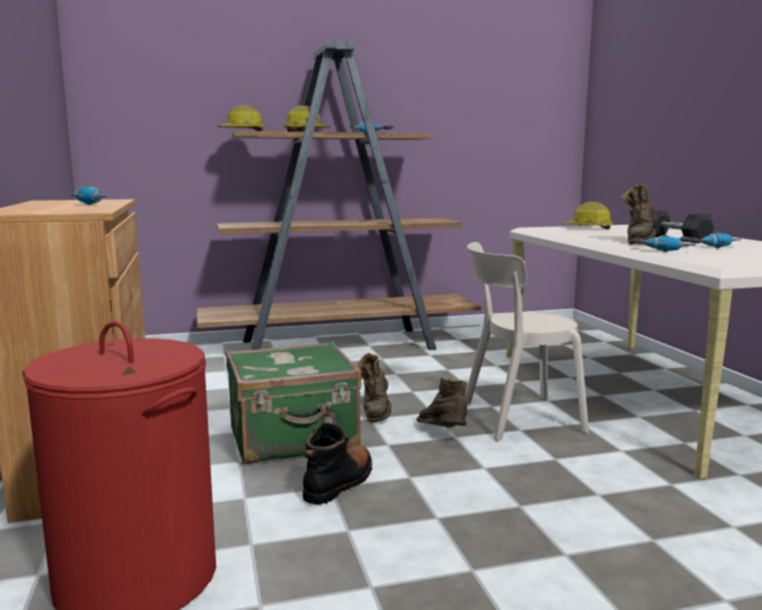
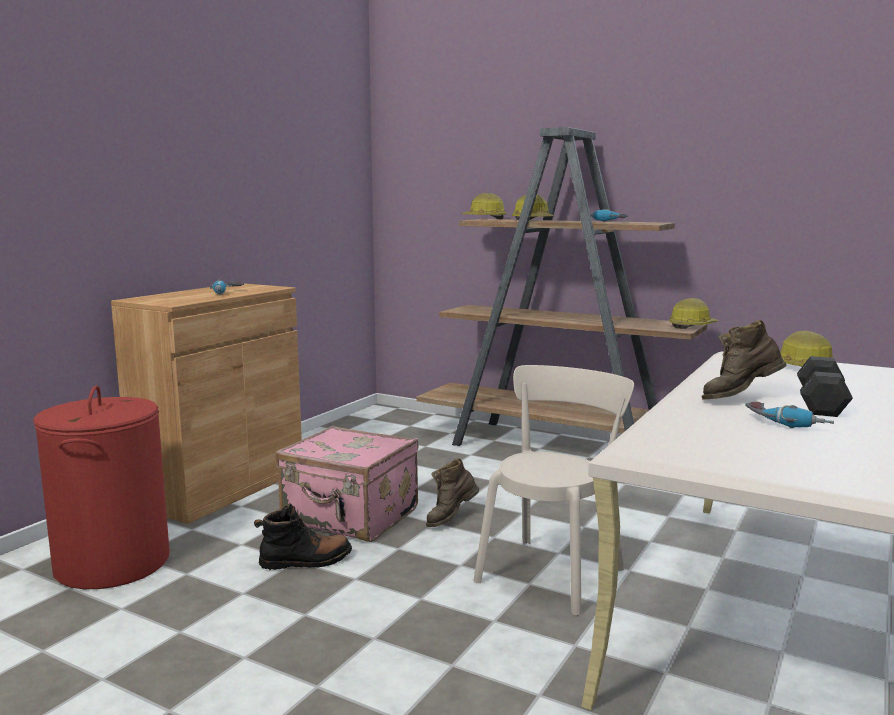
camera: 45 degrees right, 0 degrees up
green suitcase [226,342,362,464] -> pink suitcase [275,426,418,542]
brown boot [416,377,467,427] -> none
beige chair [465,242,589,441] -> beige chair turned 90 degrees clockwise [473,365,634,616]
power drill [631,235,695,252] -> none
none -> hard hat [669,298,719,329]

